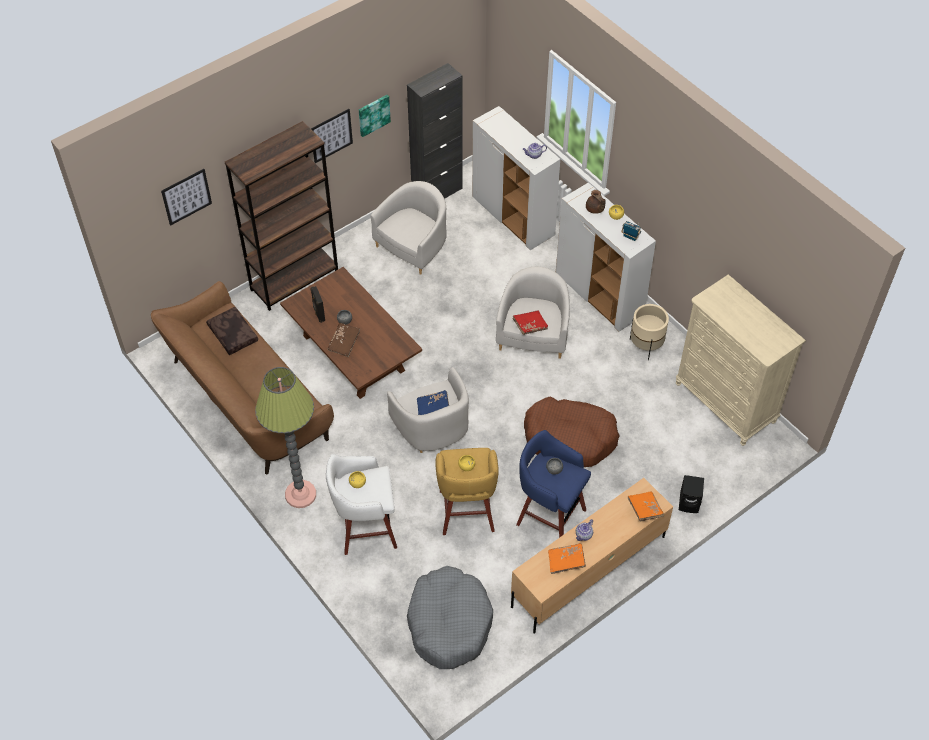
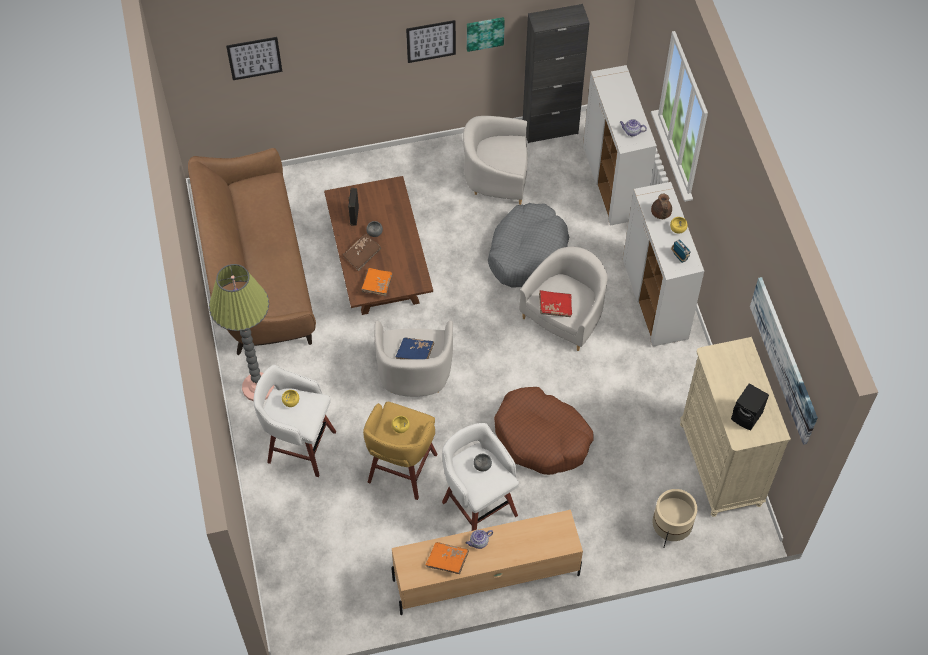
camera: 25 degrees right, 5 degrees up
brown pillow [206,307,258,355] -> none
brown bookcase [225,121,338,311] -> none
white armchair [370,181,447,275] -> white armchair turned 150 degrees counterclockwise [463,116,528,205]
grey dog bed [407,566,493,669] -> grey dog bed moved to [488,203,569,287]
blue stool [516,430,591,538] -> white stool [442,423,519,531]
orange book [628,491,664,521] -> orange book moved to [362,268,393,296]
beige planter [630,304,669,361] -> beige planter moved to [652,489,697,548]
black speaker [679,475,704,513] -> black speaker moved to [731,383,769,430]
none -> picture [750,277,818,445]

